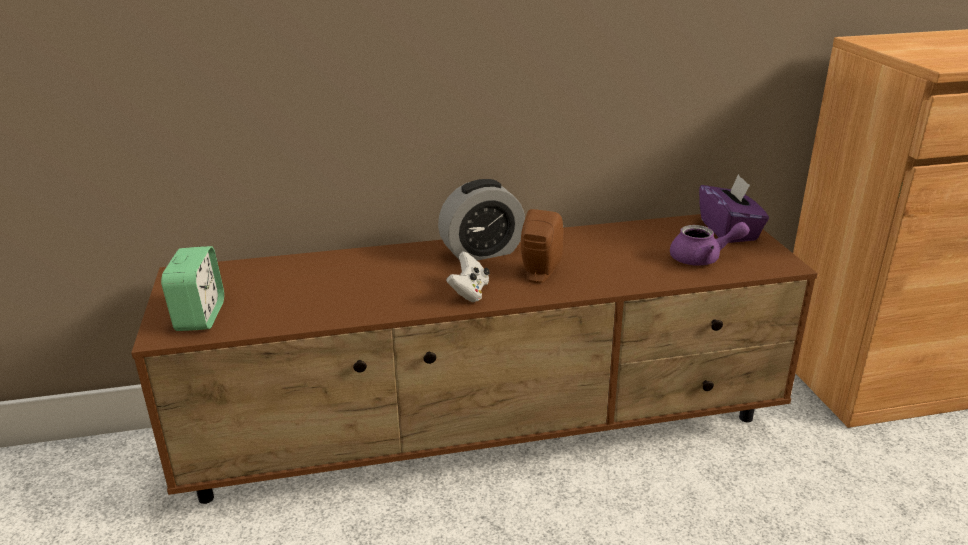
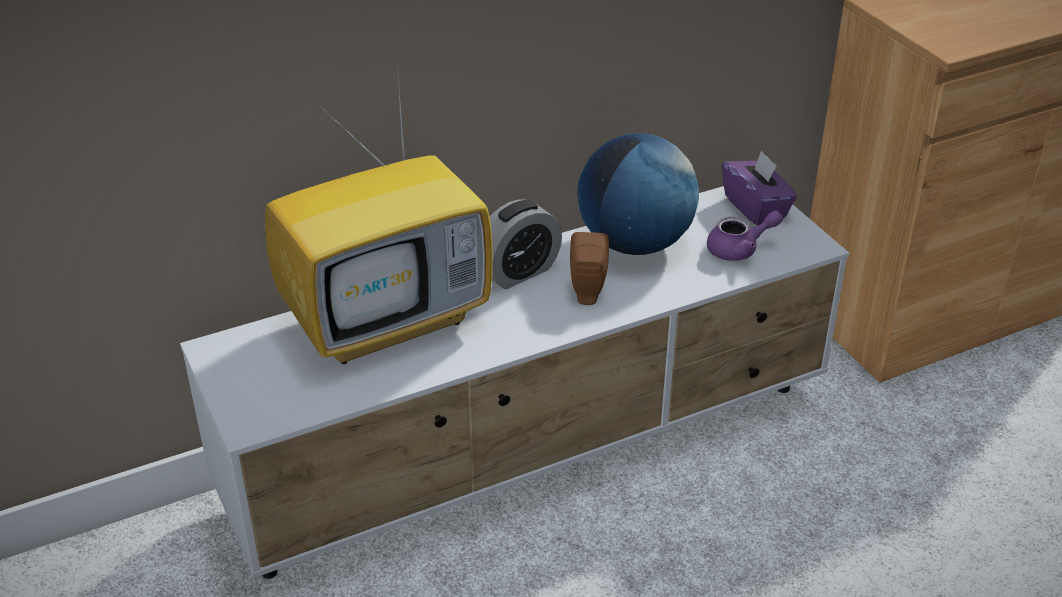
camera: 15 degrees left, 10 degrees up
brown tv stand [131,214,818,504] -> white tv stand [180,186,849,579]
alarm clock [161,246,224,331] -> none
white game controller [446,251,490,302] -> none
none -> television [265,66,493,364]
none -> globe [577,133,699,255]

